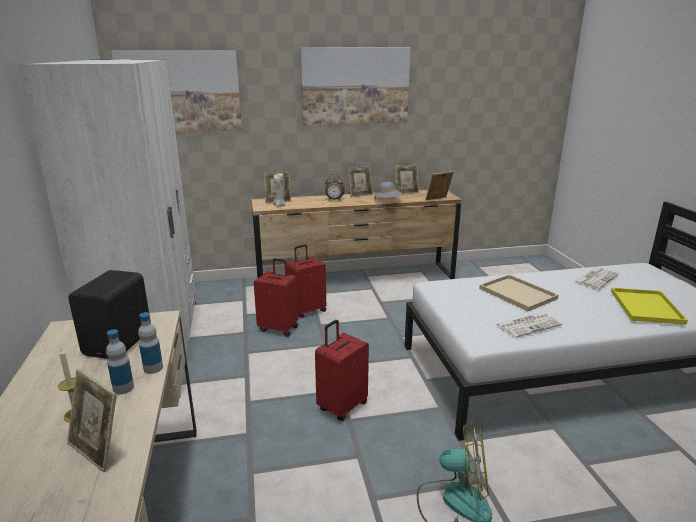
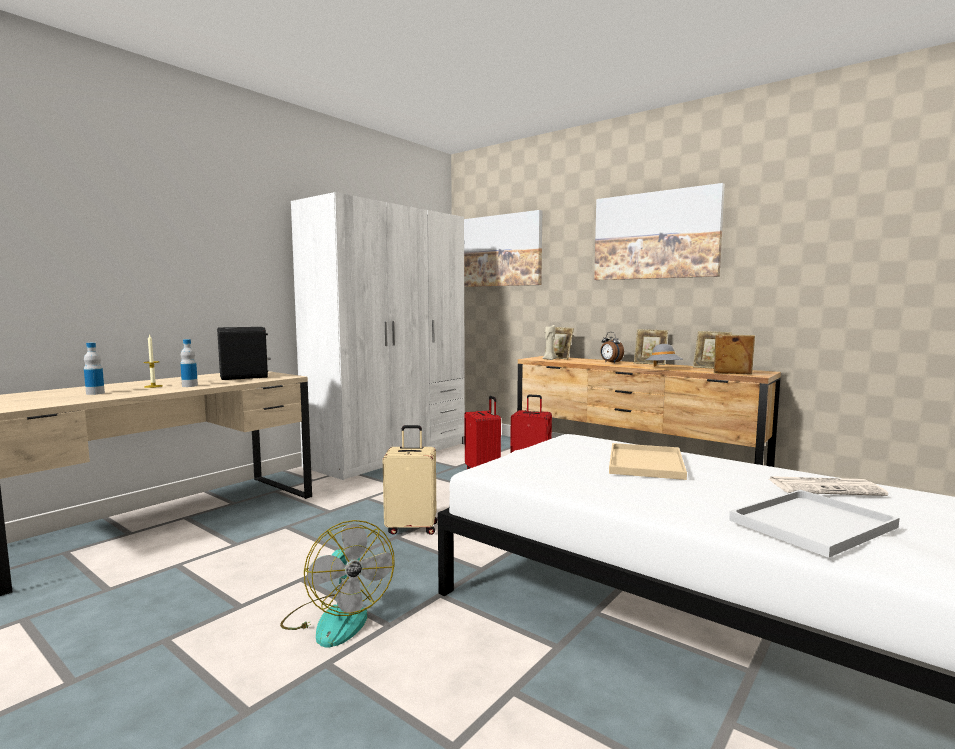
camera: 50 degrees right, 15 degrees down
picture frame [67,369,117,472] -> none
bottle [138,312,163,374] -> bottle moved to [84,343,105,395]
red suitcase [315,320,369,421] -> beige suitcase [383,425,437,535]
newspaper [496,312,562,338] -> none
yellow tray [611,288,688,325] -> white tray [729,490,900,558]

